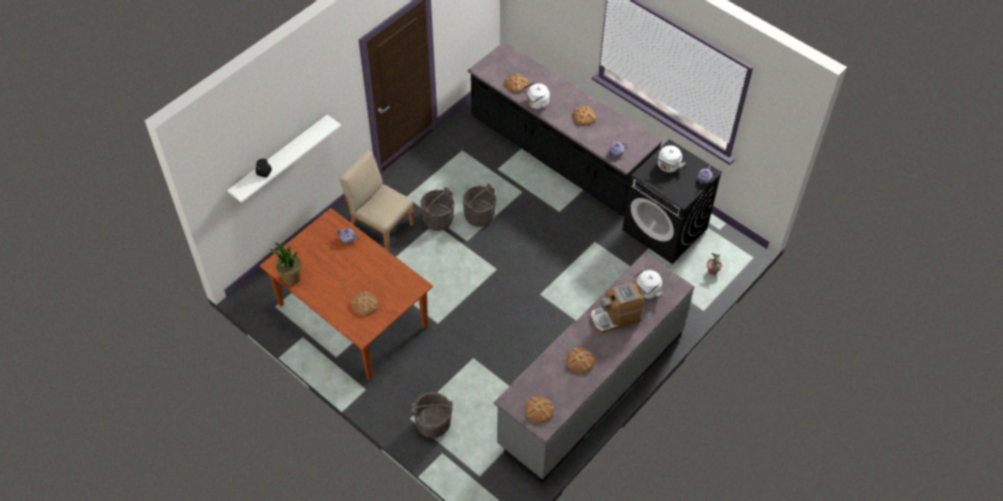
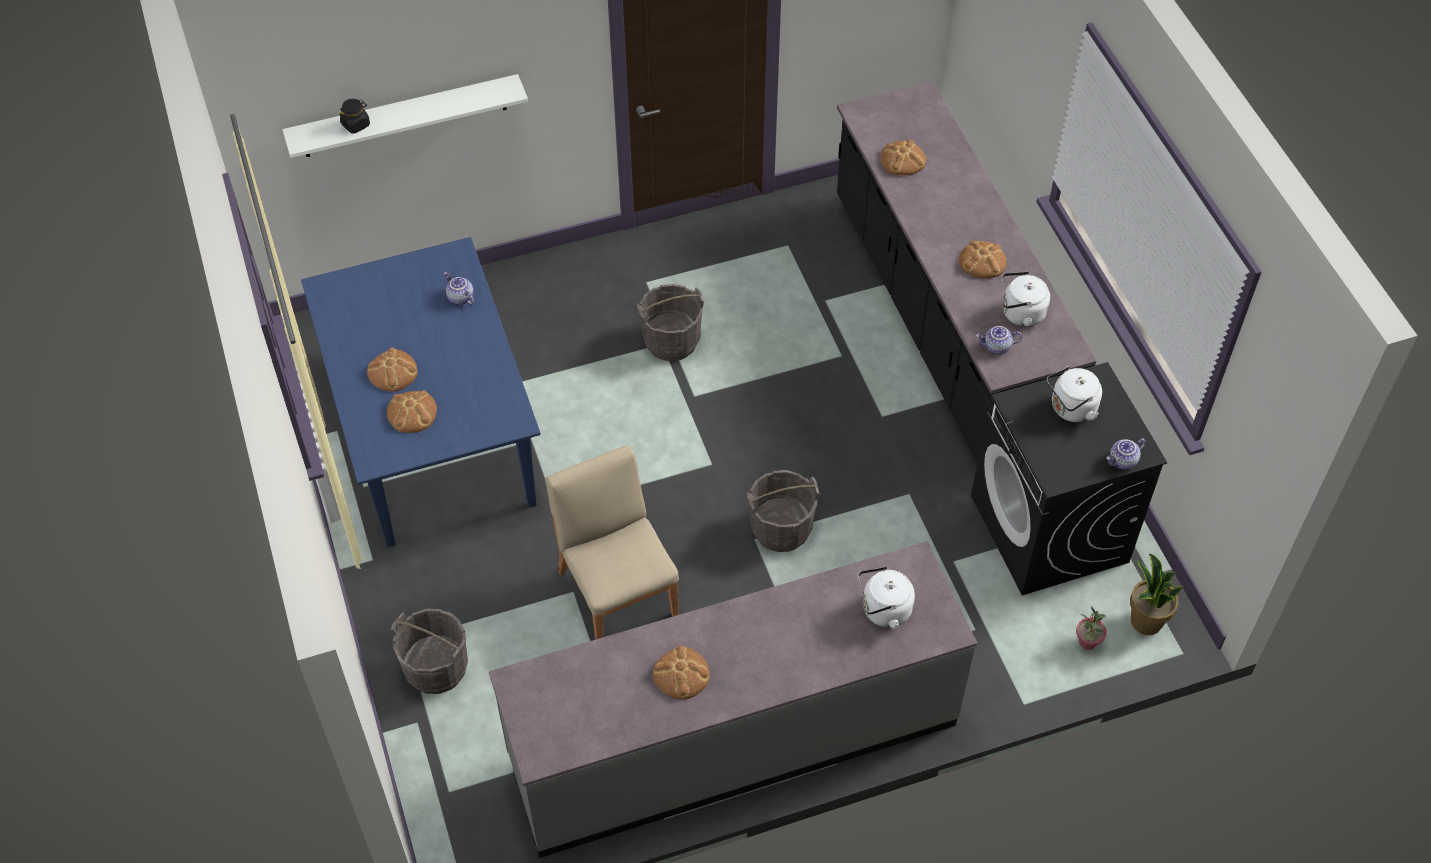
camera: 30 degrees right, 0 degrees up
brown dining table [259,208,433,380] -> blue dining table [301,237,541,547]
potted plant [270,242,302,285] -> potted plant moved to [1130,553,1184,635]
beige chair [339,150,414,252] -> beige chair moved to [545,445,679,640]
grey bucket [462,183,496,227] -> grey bucket moved to [747,470,819,552]
white kettle [523,83,550,109] -> white kettle moved to [1002,271,1050,327]
bread [525,396,554,423] -> bread moved to [367,347,418,392]
coffee machine [590,282,644,334] -> none

